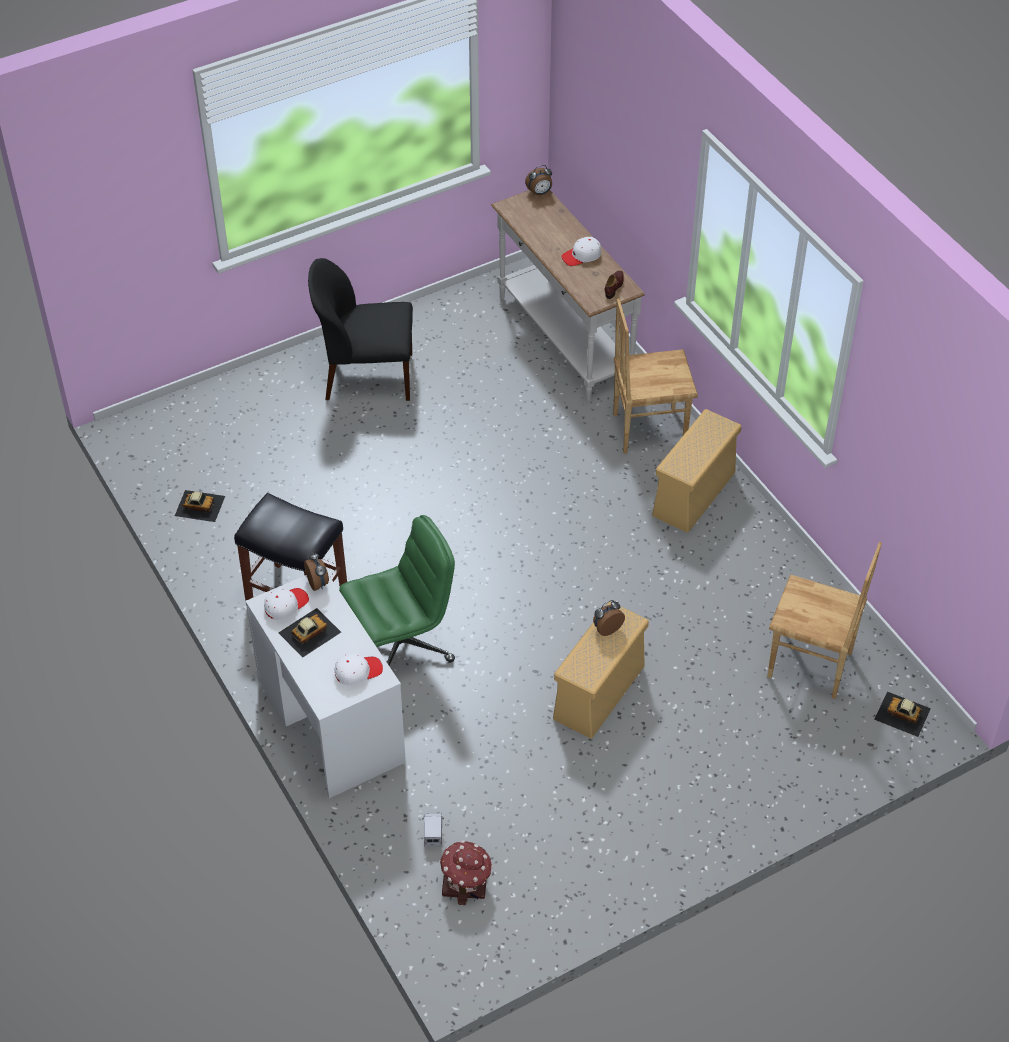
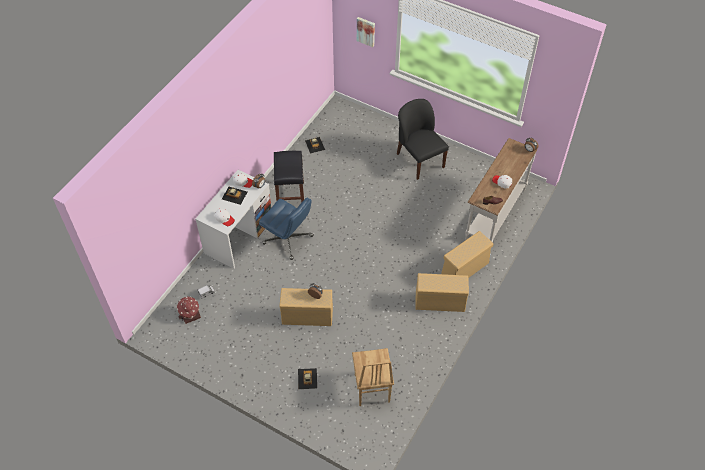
camera: 60 degrees right, 5 degrees up
green office chair [339,515,455,665] -> blue office chair [259,198,314,260]
brown chair [613,299,698,454] -> beige storage box [441,231,494,278]
toy car [874,691,931,737] -> toy car moved to [298,368,317,389]
none -> picture [357,17,375,47]

